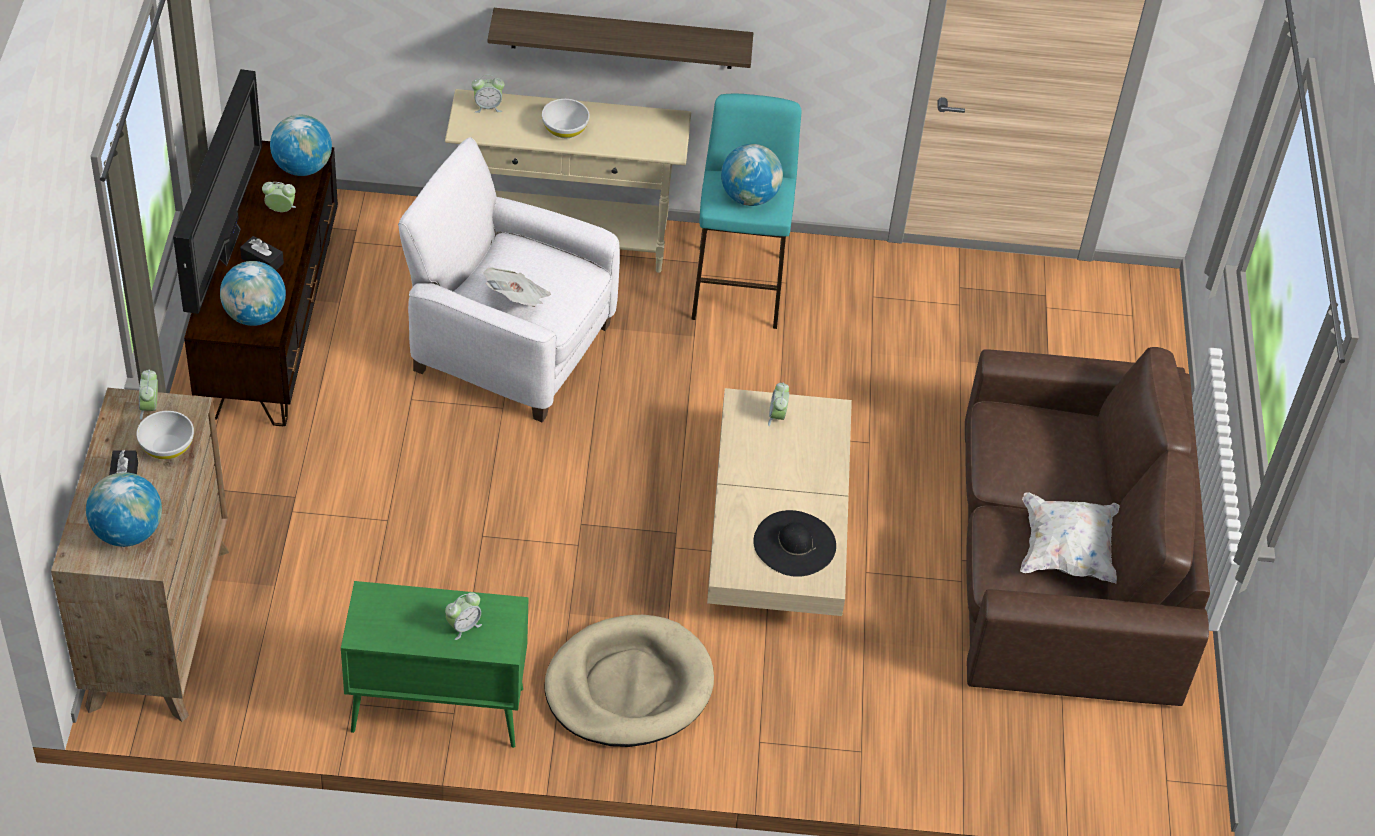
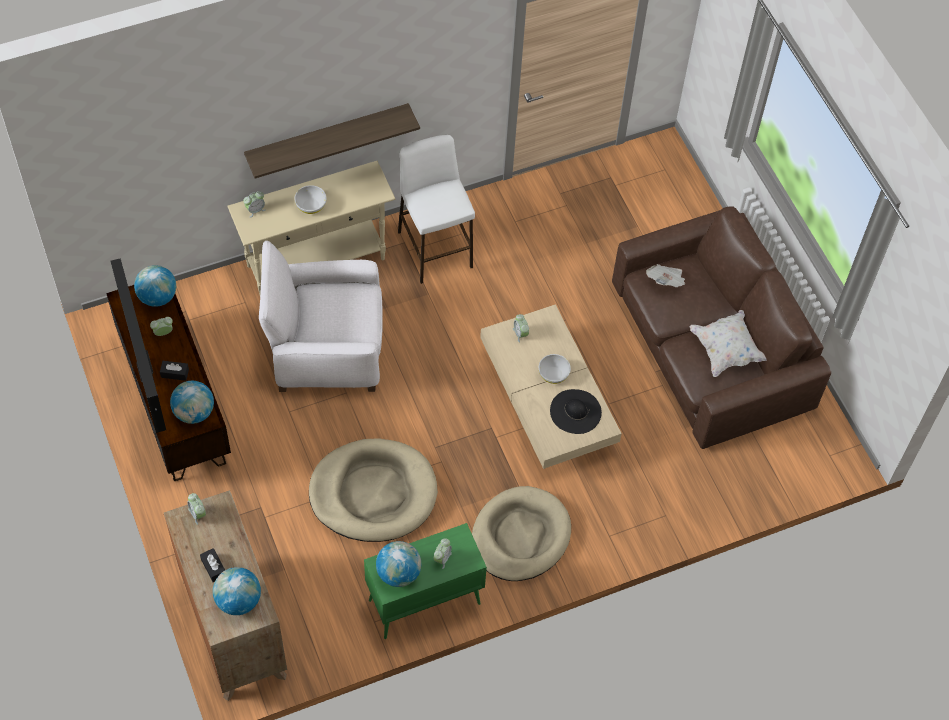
camera: 25 degrees left, 10 degrees up
white bowl [136,411,194,460] -> white bowl moved to [539,354,571,384]
newspaper [483,267,551,307] -> newspaper moved to [646,264,685,287]
turquoise stool [691,94,802,329] -> white stool [398,135,475,284]
globe [721,144,783,206] -> globe moved to [376,541,421,587]
none -> beige dog bed [309,438,438,542]

